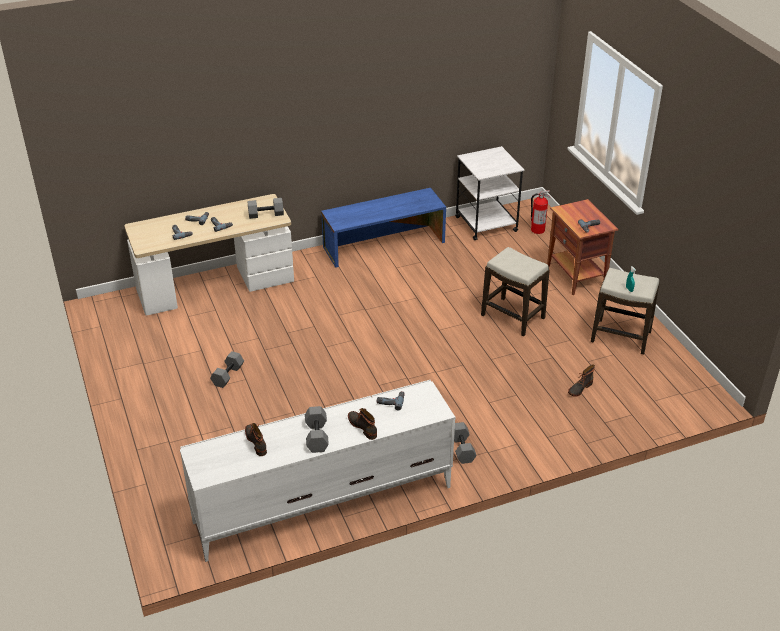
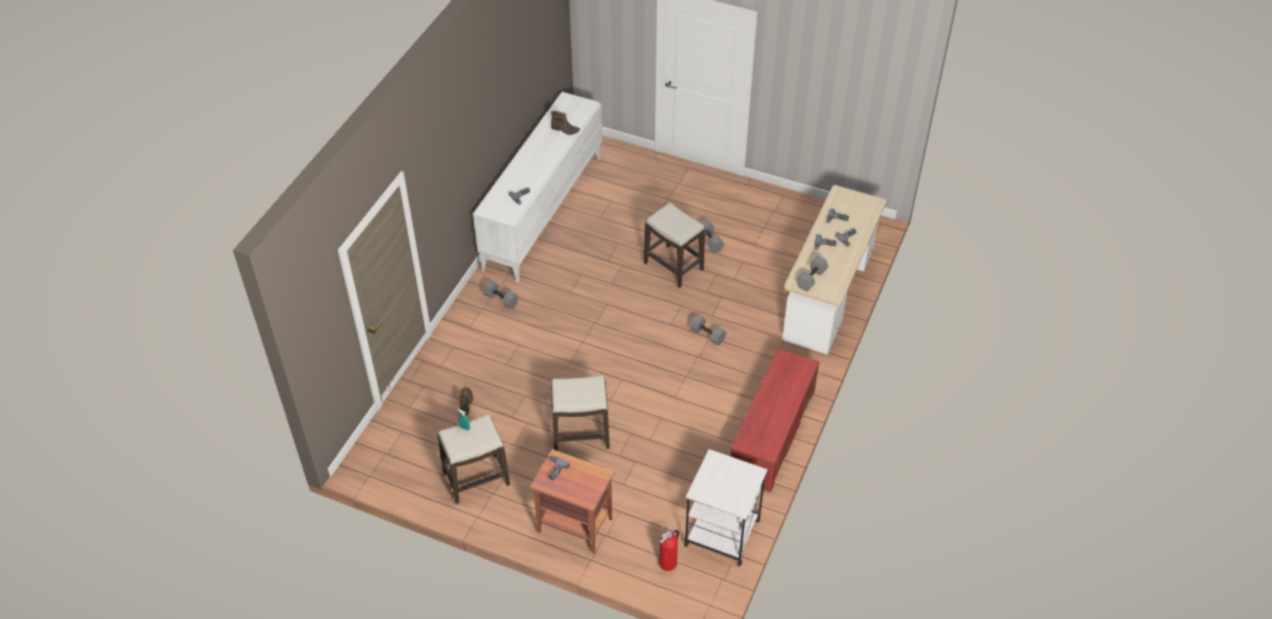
camera: 135 degrees right, 10 degrees up
grey dumbbell [305,406,329,453] -> grey dumbbell moved to [689,314,726,345]
blue bench [321,188,446,268] -> red bench [730,348,820,492]
boot [348,408,377,440] -> none
none -> stool [644,203,705,288]

